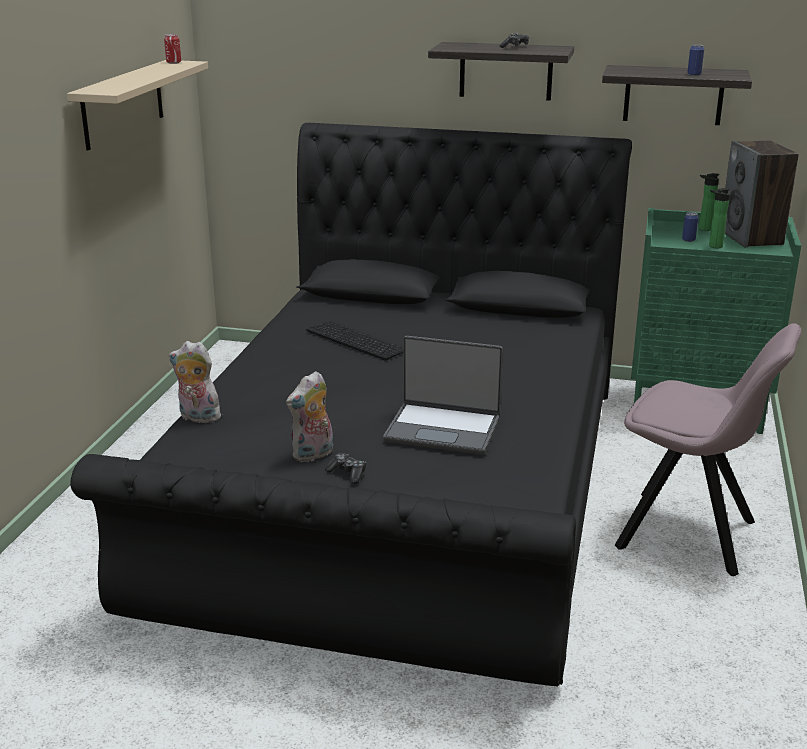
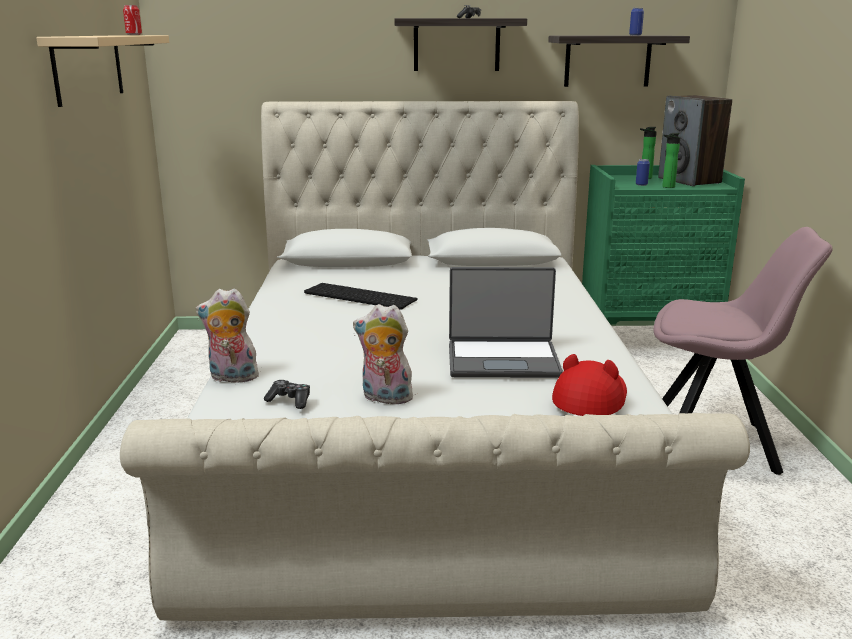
camera: 15 degrees left, 5 degrees down
black bed [70,123,632,687] -> beige bed [120,101,750,621]
plush toy [286,371,333,463] -> plush toy turned 75 degrees clockwise [353,304,413,404]
game controller [325,453,366,484] -> game controller moved to [264,380,310,409]
none -> red hat [552,354,627,416]

